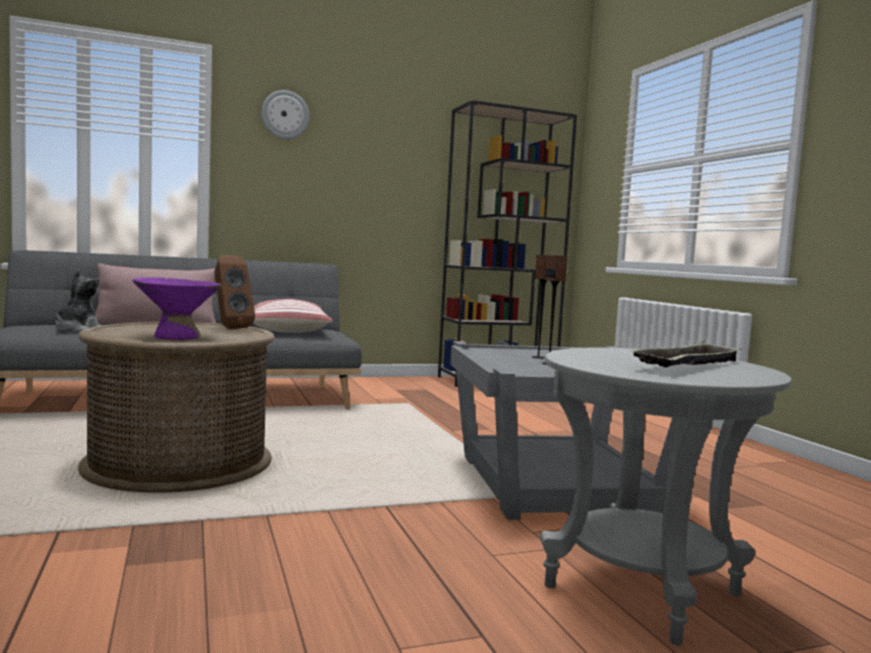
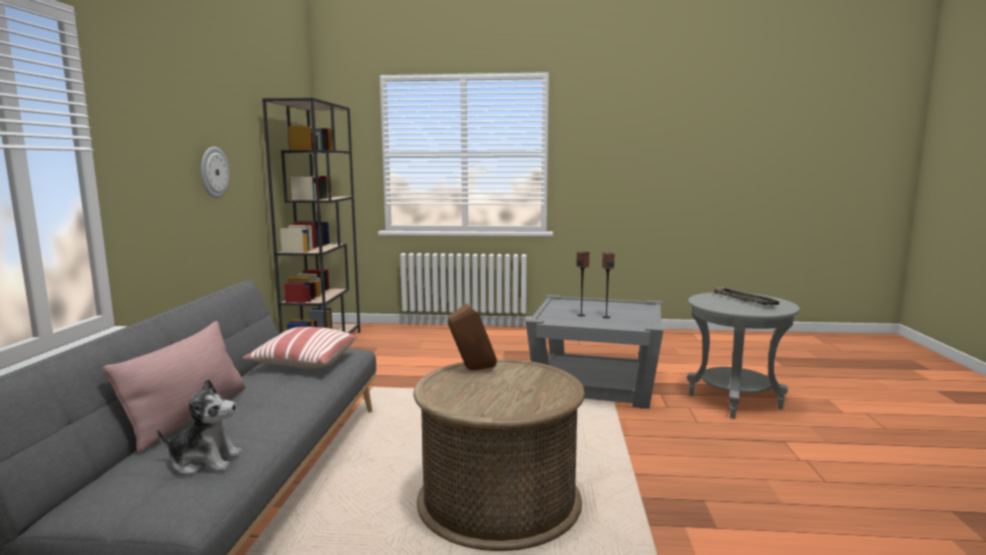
camera: 65 degrees left, 5 degrees up
plush toy [55,269,102,332] -> plush toy turned 150 degrees clockwise [157,379,242,475]
purple bowl [132,278,221,340] -> none
wall clock [261,90,309,139] -> wall clock moved to [201,147,230,198]

